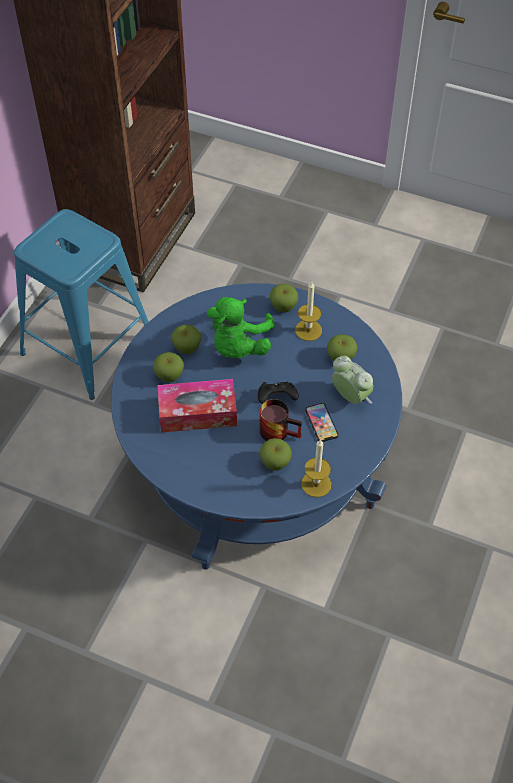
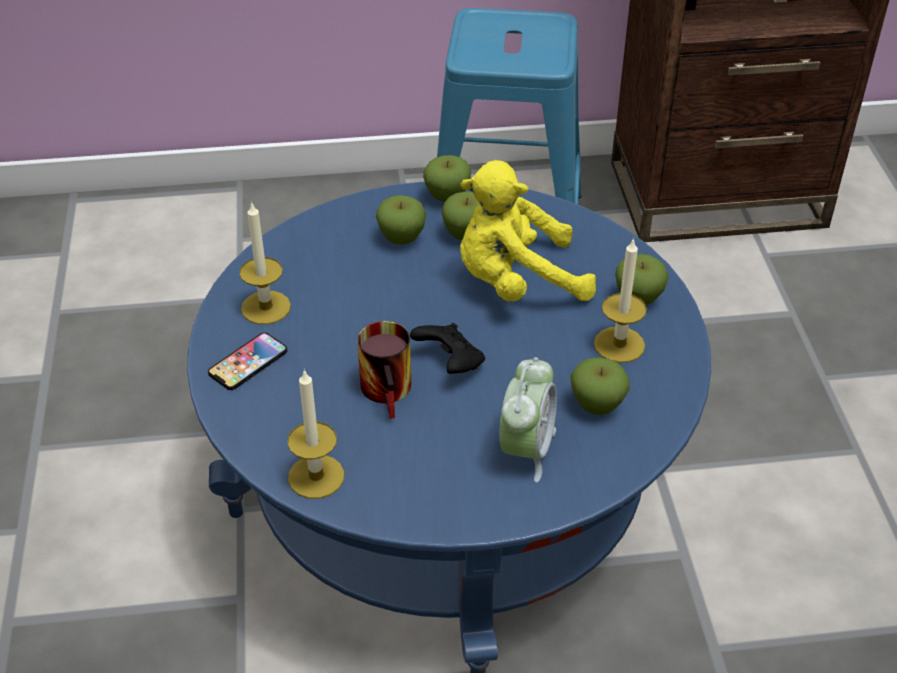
camera: 60 degrees right, 10 degrees down
tissue box [157,379,237,433] -> none
green plush toy [207,297,275,358] -> yellow plush toy [460,160,596,302]
apple [260,438,292,471] -> apple moved to [423,155,471,202]
phone [305,403,338,442] -> phone moved to [208,332,287,390]
none -> candle [239,201,291,325]

